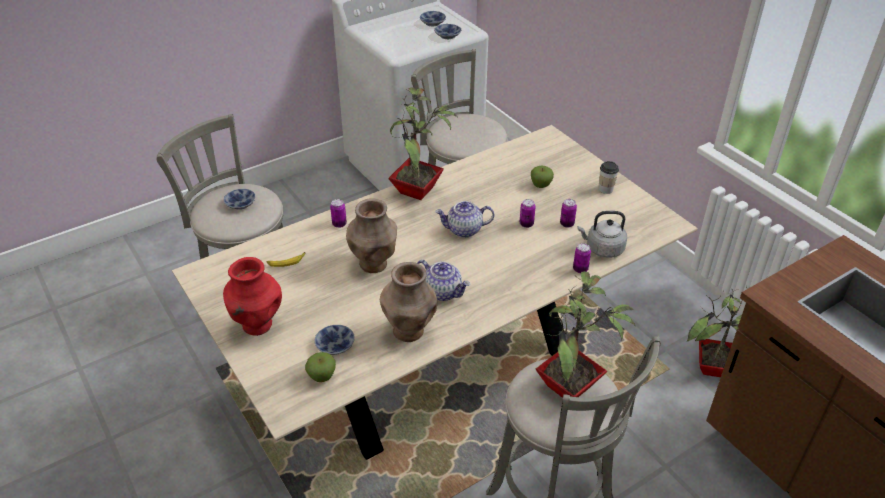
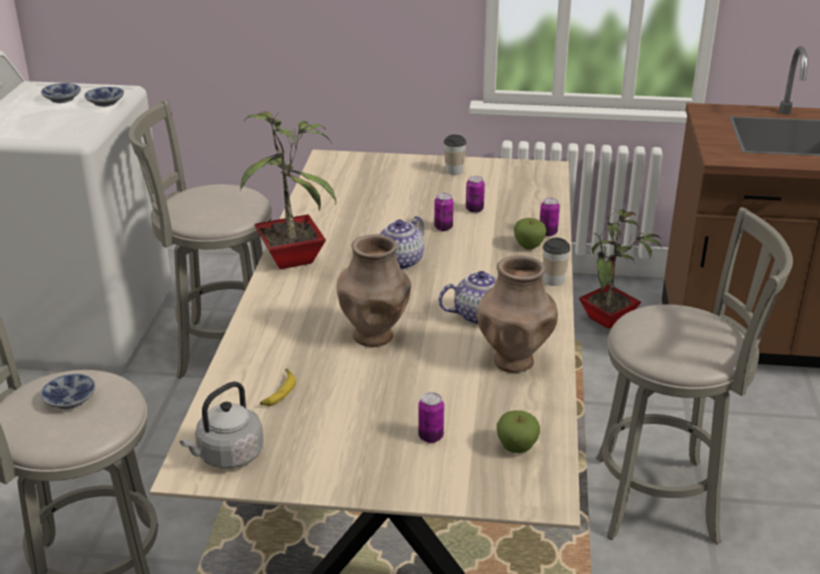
camera: 50 degrees left, 10 degrees down
red vase [223,257,282,336] -> none
bowl [314,325,355,355] -> none
can [330,199,347,228] -> can moved to [418,392,444,443]
apple [531,166,554,188] -> apple moved to [514,218,547,250]
potted plant [535,271,635,398] -> none
grey kettle [577,211,627,258] -> grey kettle moved to [180,381,264,469]
none -> cup [543,238,570,286]

